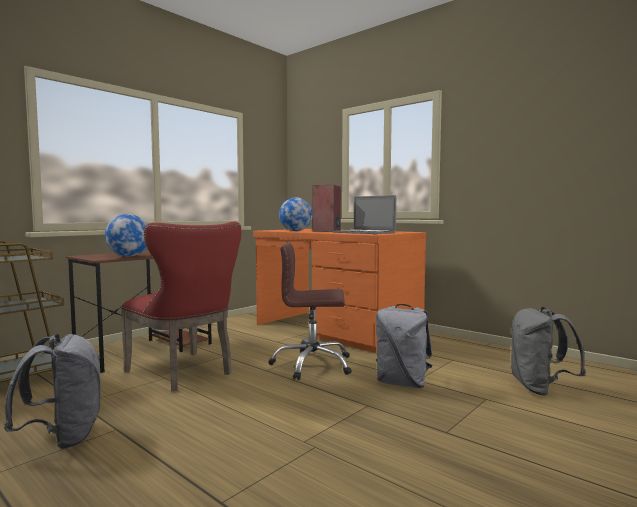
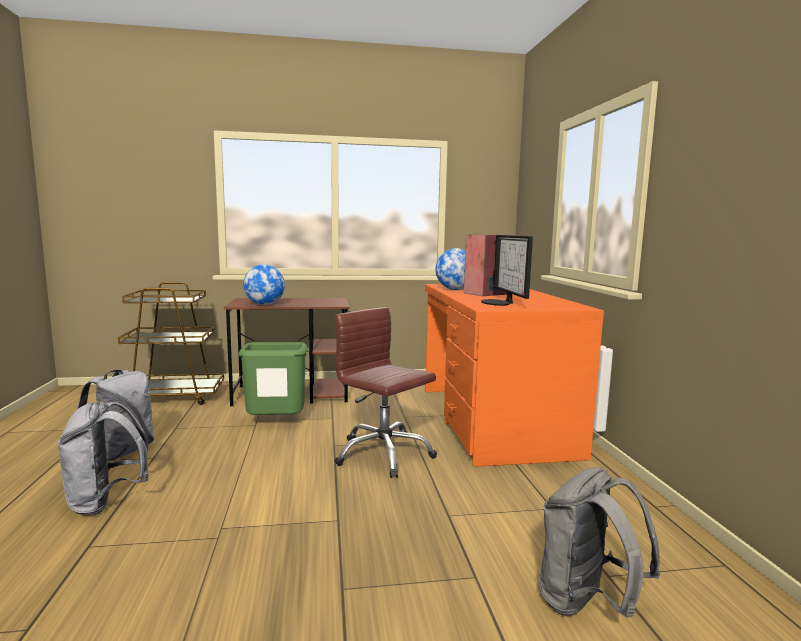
camera: 40 degrees right, 5 degrees up
red chair [121,222,241,391] -> green trash can [239,342,308,415]
laptop [333,195,396,234] -> monitor [481,235,533,306]
grey backpack [376,304,433,388] -> grey backpack moved to [57,401,149,516]

